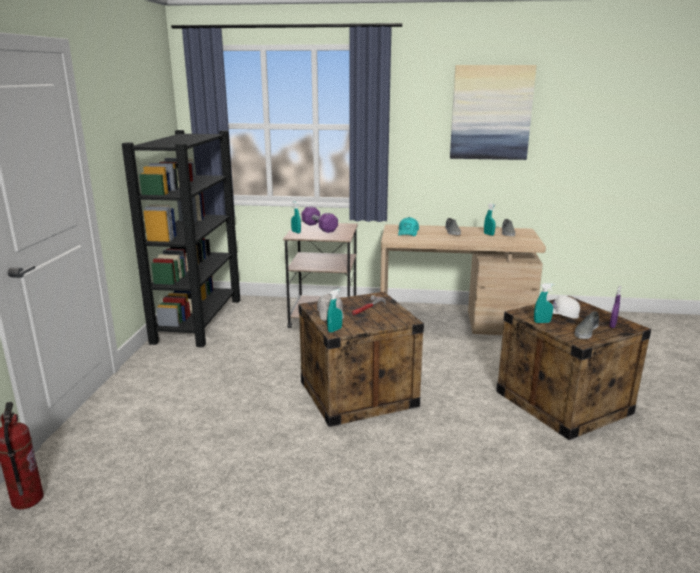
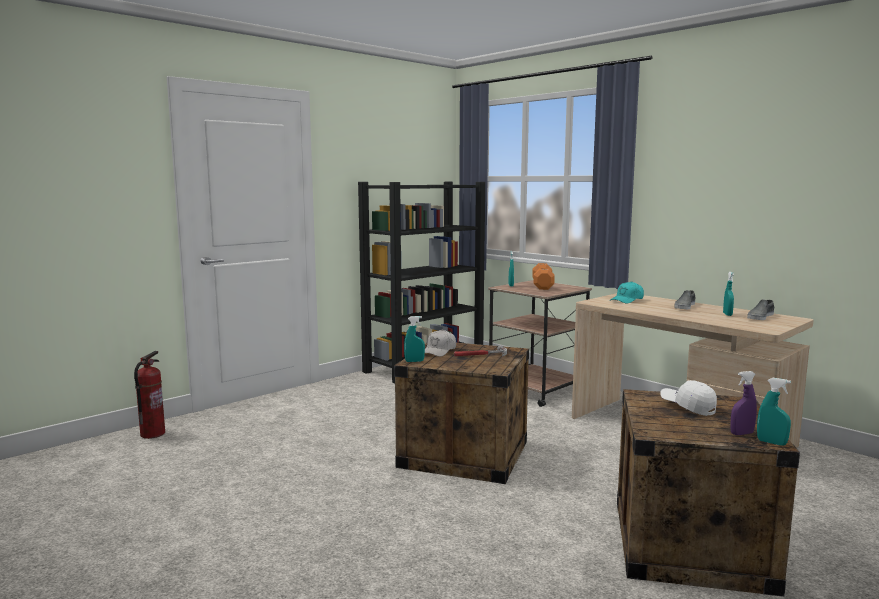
camera: 40 degrees right, 10 degrees down
purple dumbbell [302,207,338,233] -> orange dumbbell [532,263,555,290]
picture [450,65,537,160] -> none
turquoise spray bottle [534,283,554,323] -> turquoise spray bottle moved to [757,378,791,445]
grey shoe [574,311,599,339] -> none

